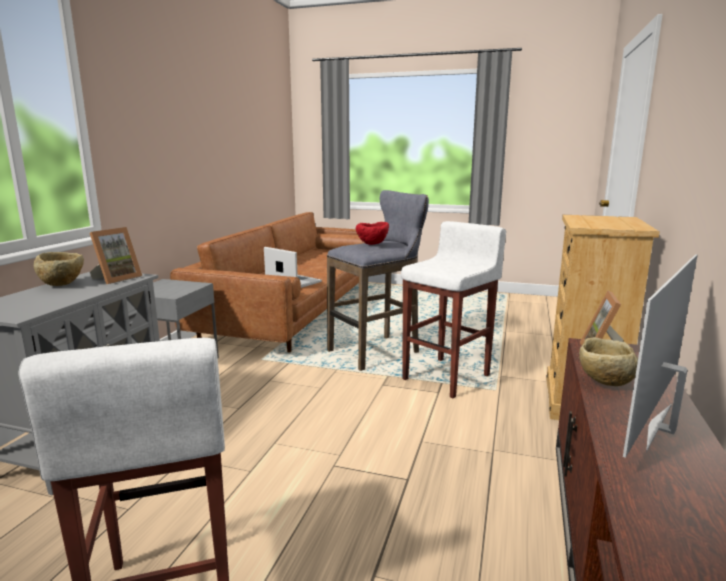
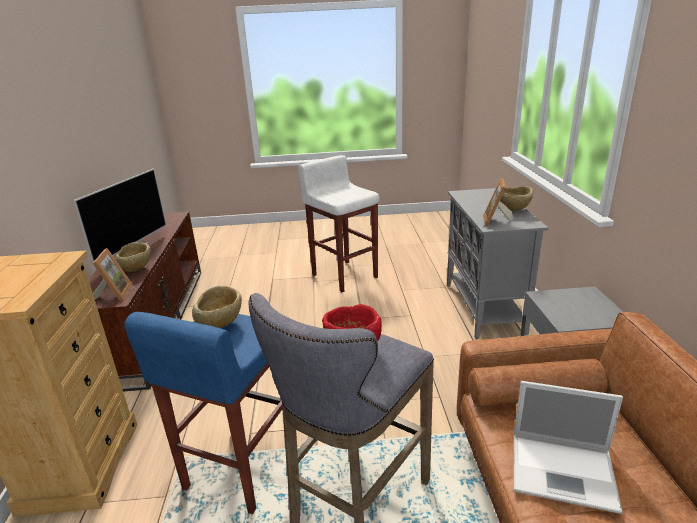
camera: 160 degrees right, 10 degrees up
white stool [401,221,506,398] -> blue stool [124,312,282,514]
none -> beige bowl [192,286,242,328]

